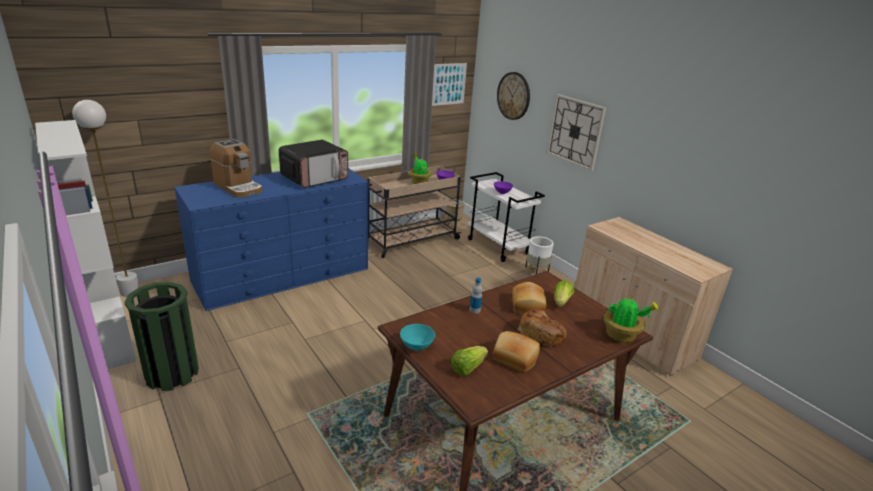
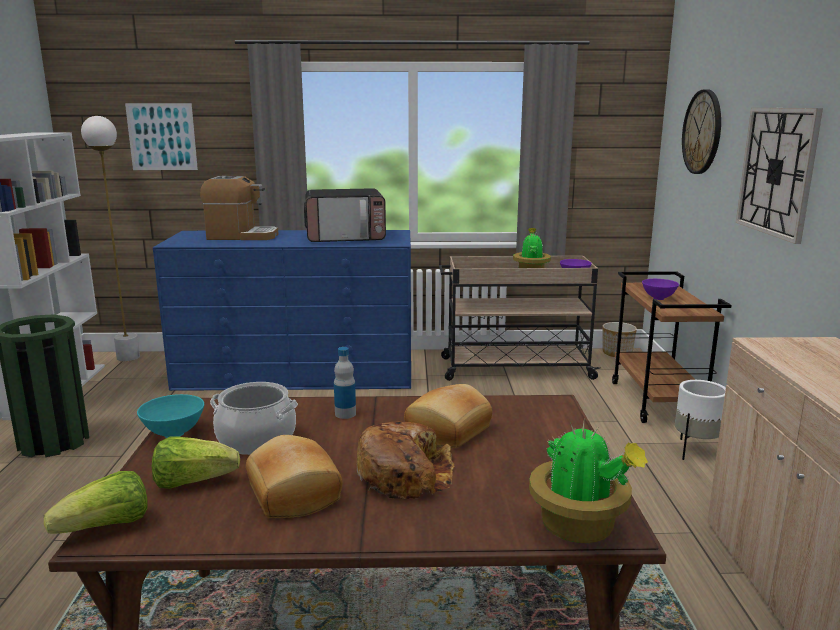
camera: 35 degrees right, 10 degrees down
coffee machine [209,139,263,197] -> coffee machine turned 75 degrees counterclockwise [200,176,279,240]
picture [432,63,467,106] -> picture moved to [125,103,198,170]
white cart [468,172,545,262] -> brown cart [612,271,731,423]
lettuce [554,280,574,307] -> lettuce moved to [44,471,148,534]
none -> cooking pot [210,382,298,455]

